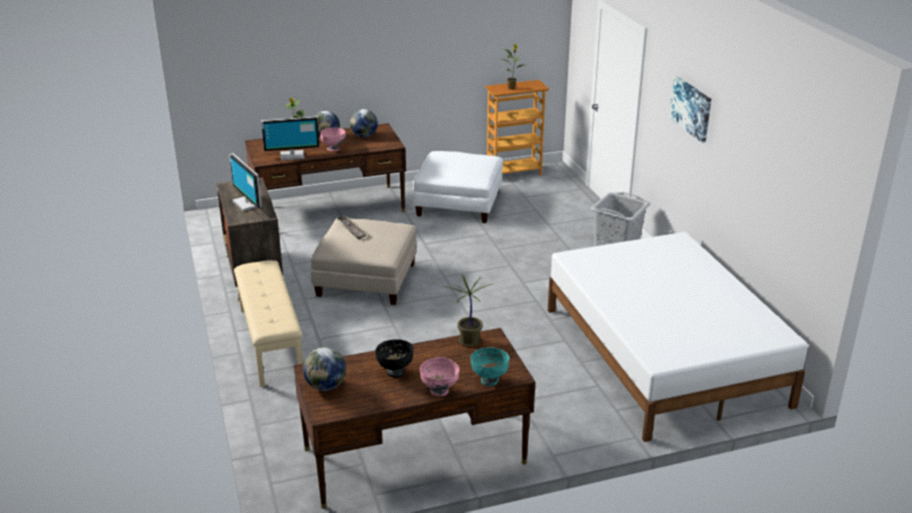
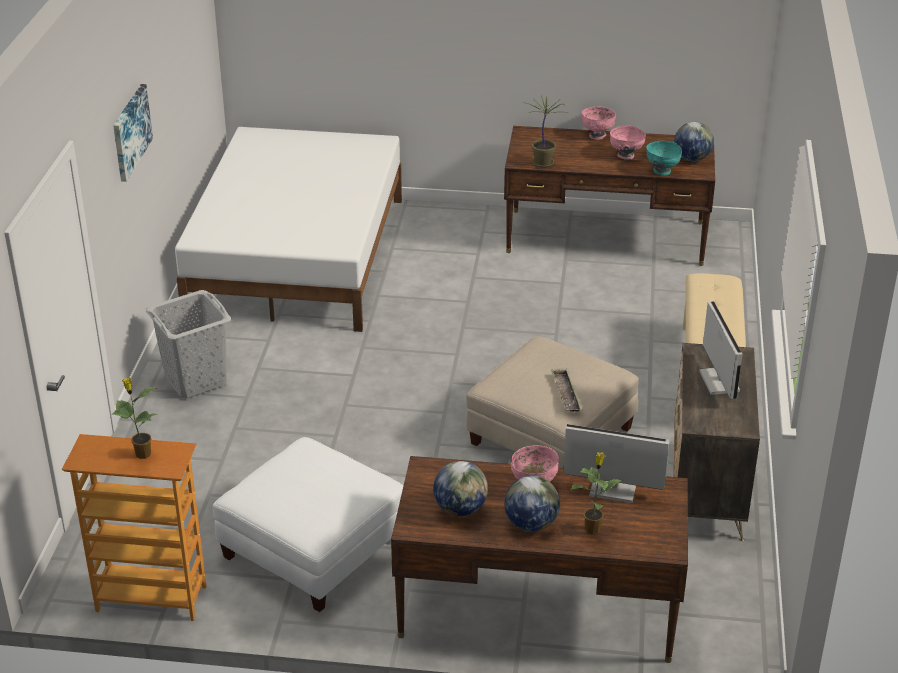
camera: 155 degrees left, 5 degrees up
black bowl [375,339,413,377] -> pink bowl [610,125,646,160]
turquoise bowl [470,347,510,386] -> turquoise bowl moved to [646,141,682,176]

